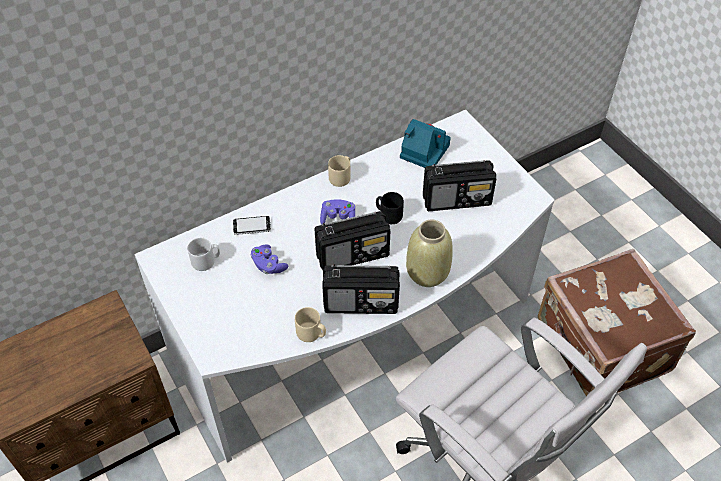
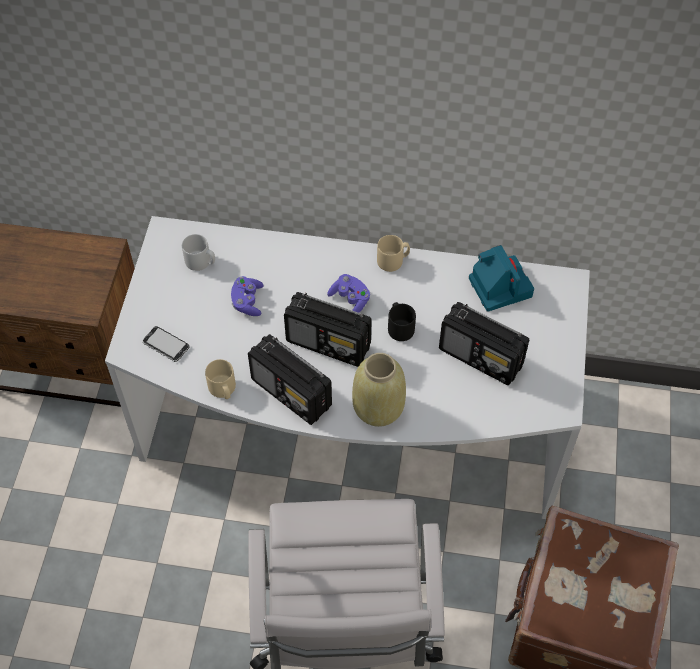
camera: 40 degrees right, 5 degrees up
phone [233,216,271,235] -> phone moved to [142,326,189,362]

